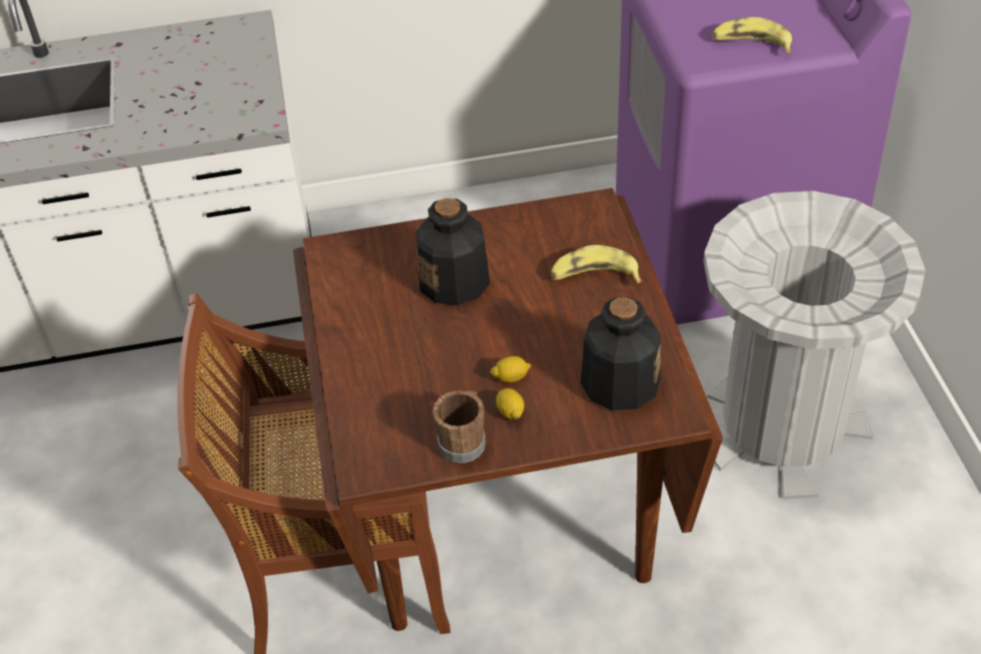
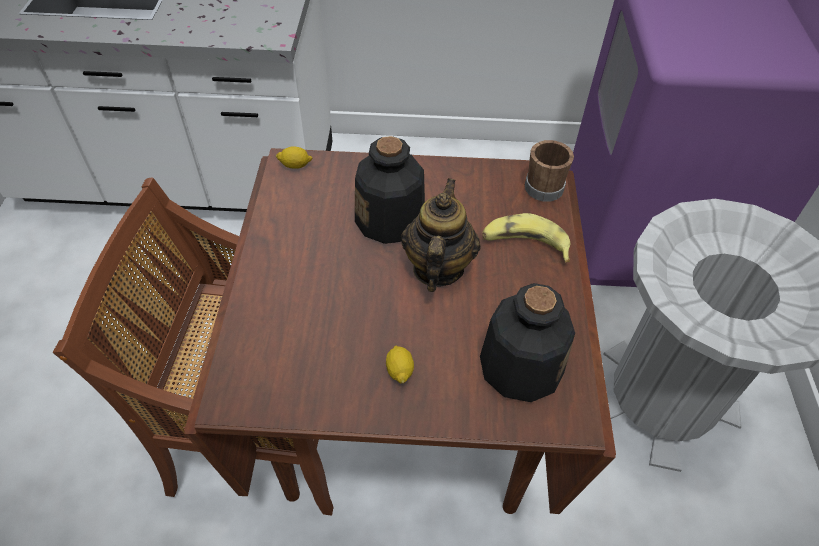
camera: 10 degrees right, 5 degrees up
brown mug [433,390,486,463] -> brown mug moved to [525,140,574,202]
lemon [490,356,531,383] -> lemon moved to [276,146,313,169]
banana [713,17,792,53] -> none
none -> teapot [401,178,481,292]

